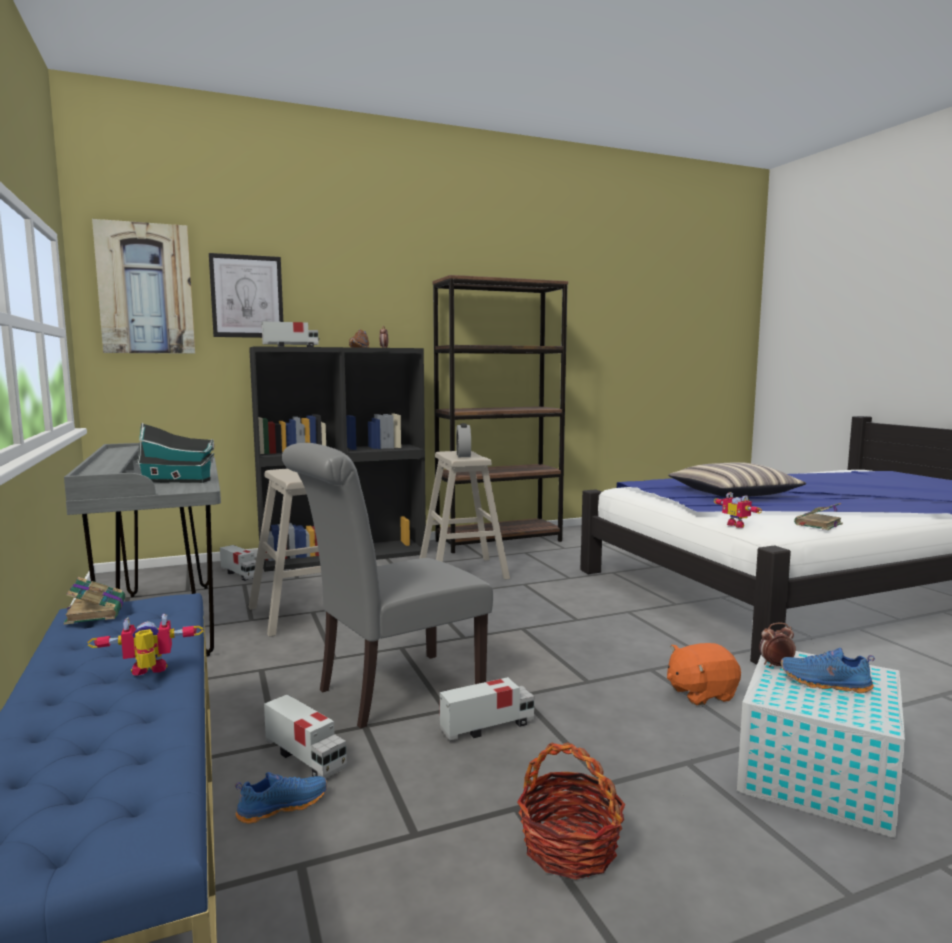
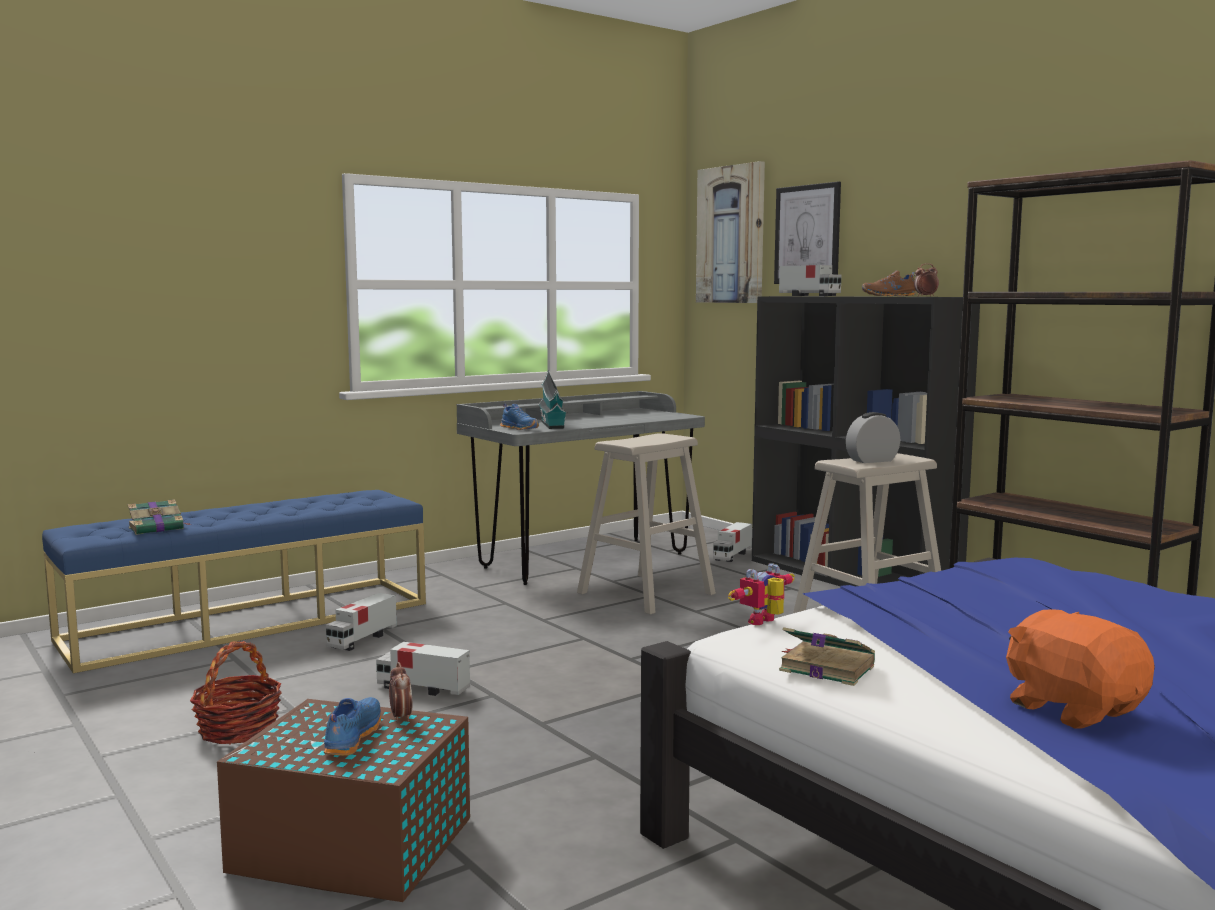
camera: 75 degrees right, 0 degrees up
book [64,577,125,625] -> book moved to [128,499,191,535]
toy robot [87,614,203,676] -> none
blue shoe [235,772,327,824] -> blue shoe moved to [500,404,539,430]
grey chair [282,443,493,729] -> none
toy truck [439,677,535,740] -> toy truck turned 150 degrees clockwise [376,642,470,696]
orange plush toy [667,643,741,705] -> orange plush toy moved to [1006,609,1155,729]
pillow [668,462,806,497] -> none
white storage box [737,651,905,838] -> brown storage box [217,699,470,902]

